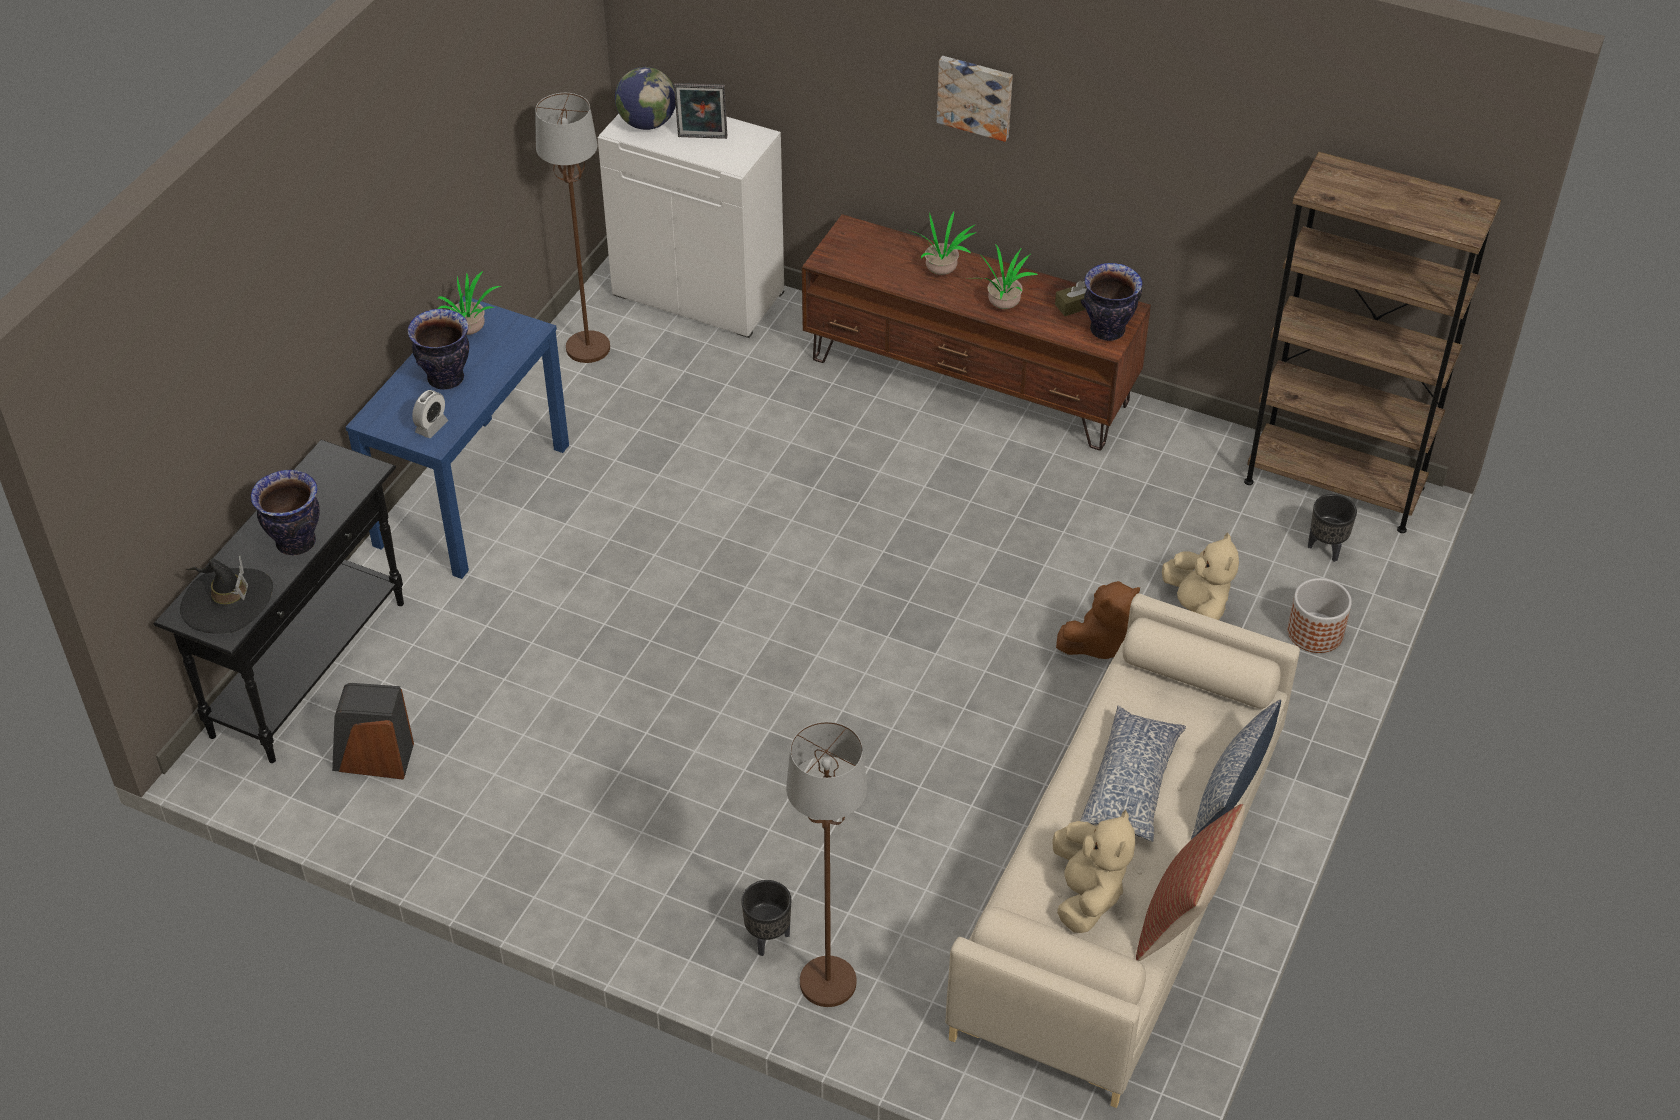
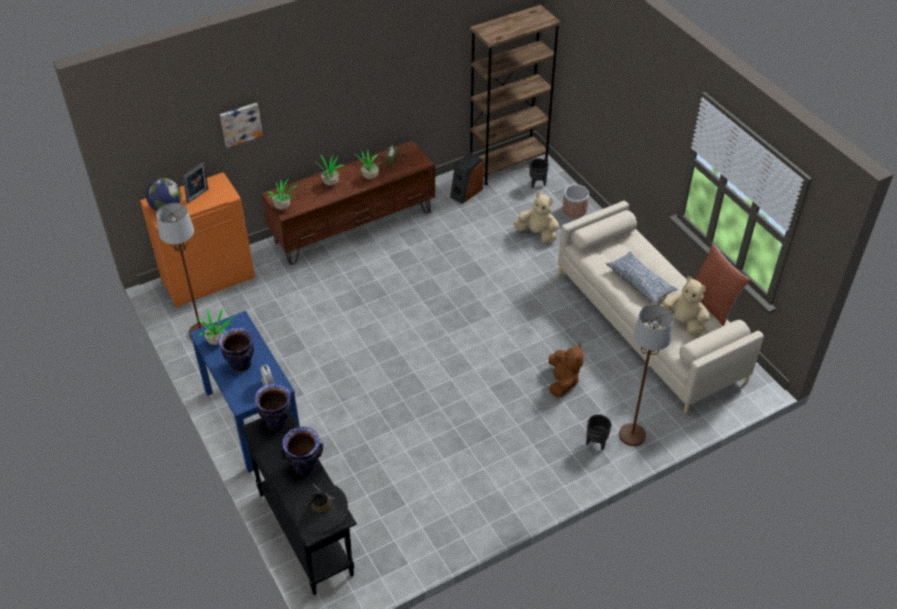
camera: 55 degrees left, 0 degrees up
speaker [332,683,414,780] -> speaker moved to [450,152,483,204]
white cabinet [598,106,784,338] -> orange cabinet [140,172,255,307]
picture [937,56,1013,142] -> picture moved to [220,103,263,148]
brown plush toy [1056,581,1140,659] -> brown plush toy moved to [549,344,584,397]
vase [1081,263,1142,341] -> vase moved to [254,383,291,430]
pillow [1191,699,1281,840] -> none
none -> potted plant [267,179,299,210]

